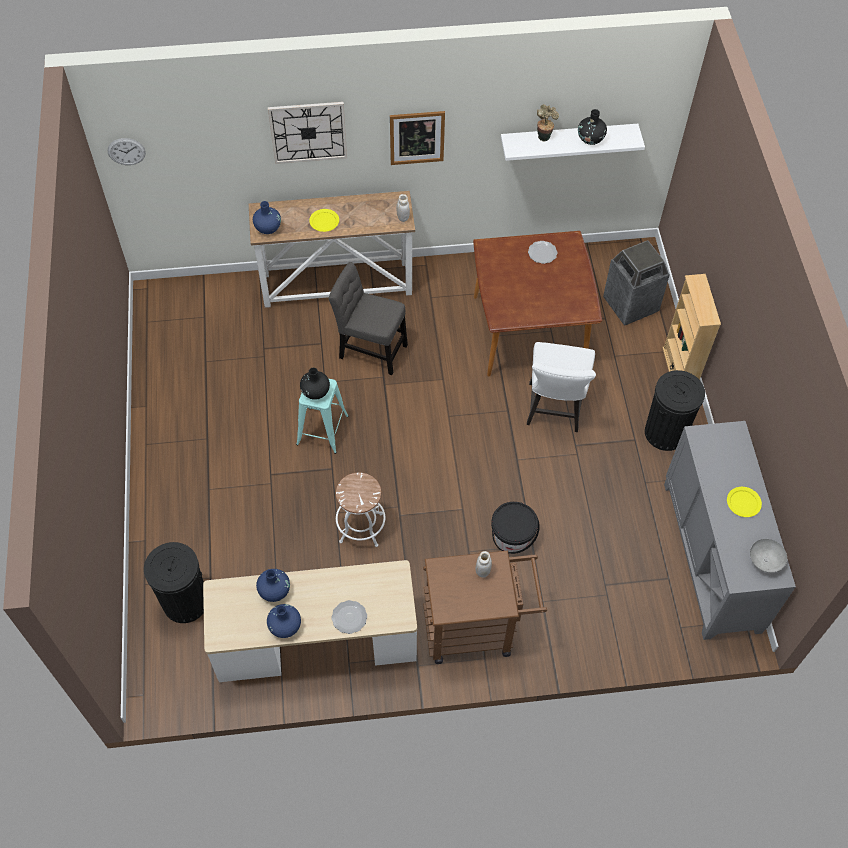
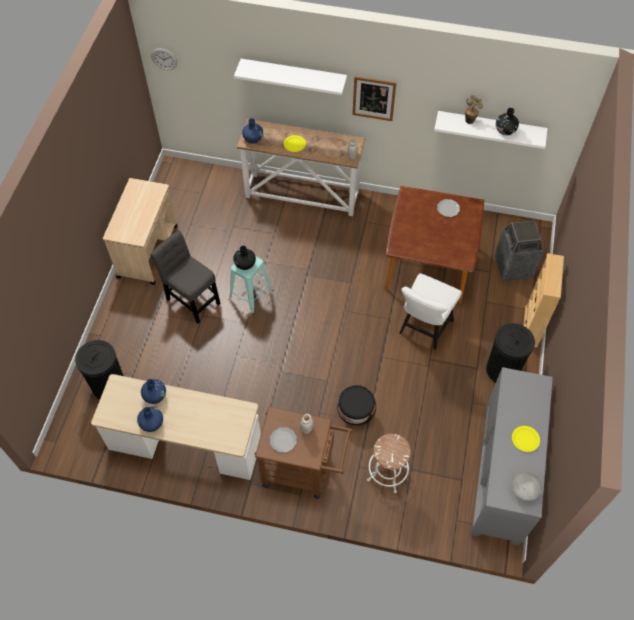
camera: 20 degrees right, 0 degrees up
wall clock [268,102,347,164] -> white shelf [234,59,347,95]
grey chair [328,262,408,375] -> grey chair moved to [150,230,221,324]
plate [332,600,367,634] -> plate moved to [270,427,297,453]
white stool [336,473,385,547] -> white stool moved to [367,434,411,493]
none -> beige cart [103,178,178,285]

